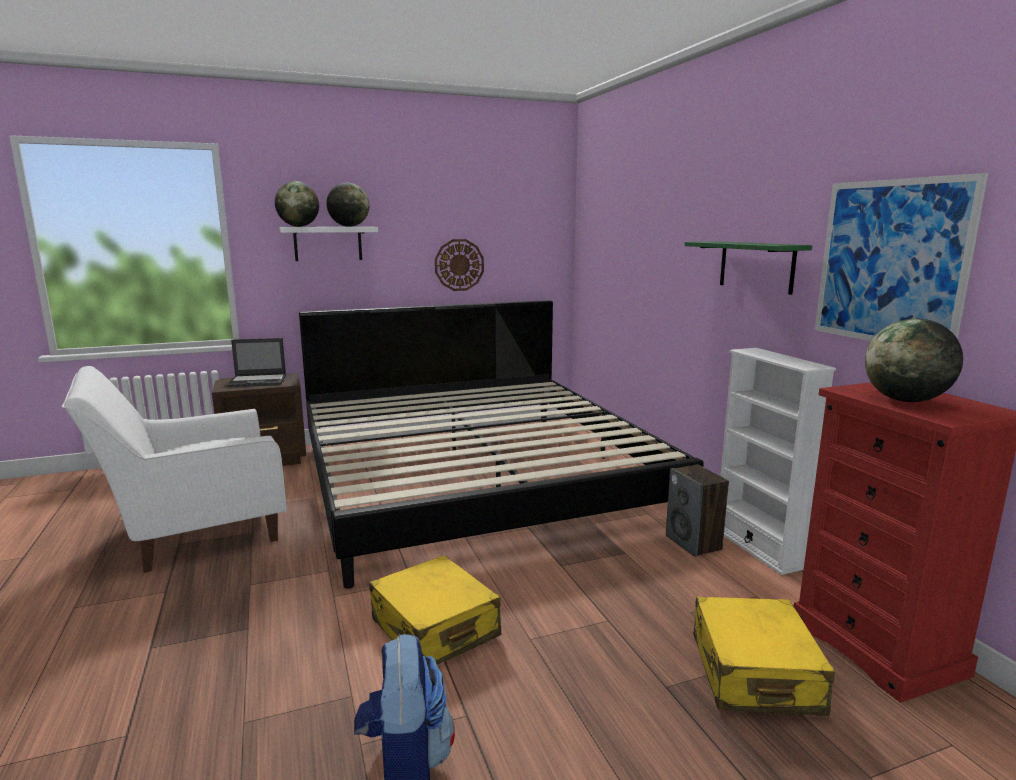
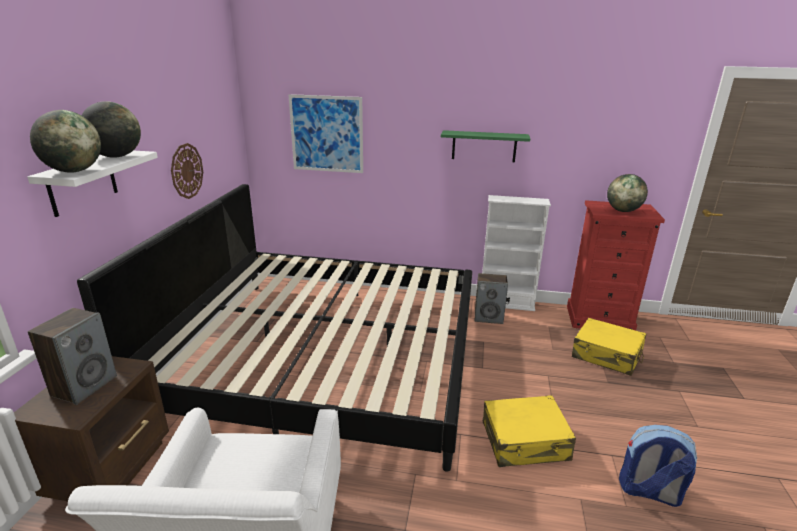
camera: 60 degrees left, 10 degrees up
laptop [227,338,286,387] -> speaker [28,308,117,405]
picture [815,173,988,341] -> picture moved to [289,94,363,173]

